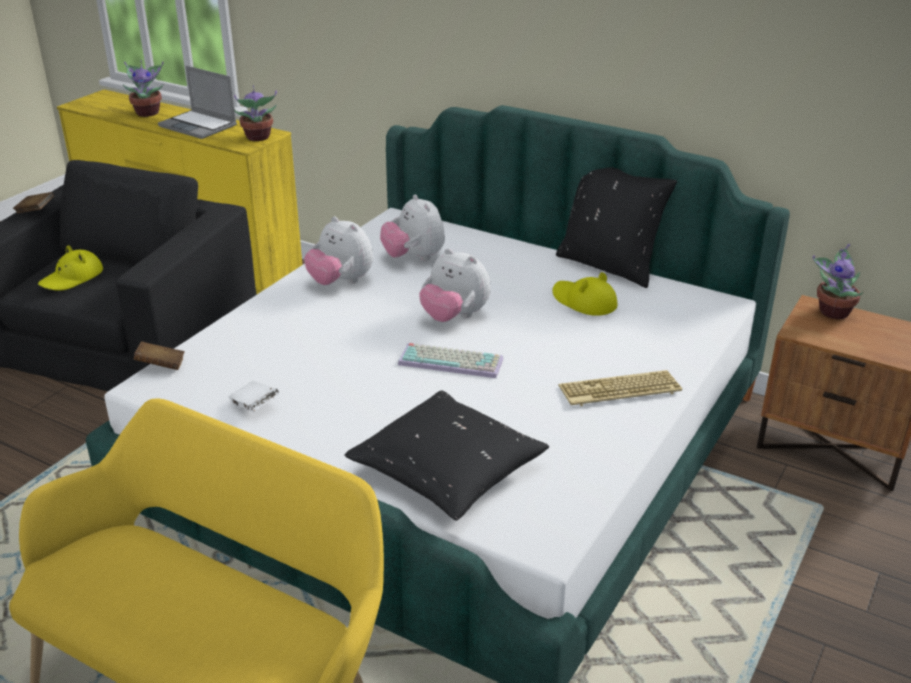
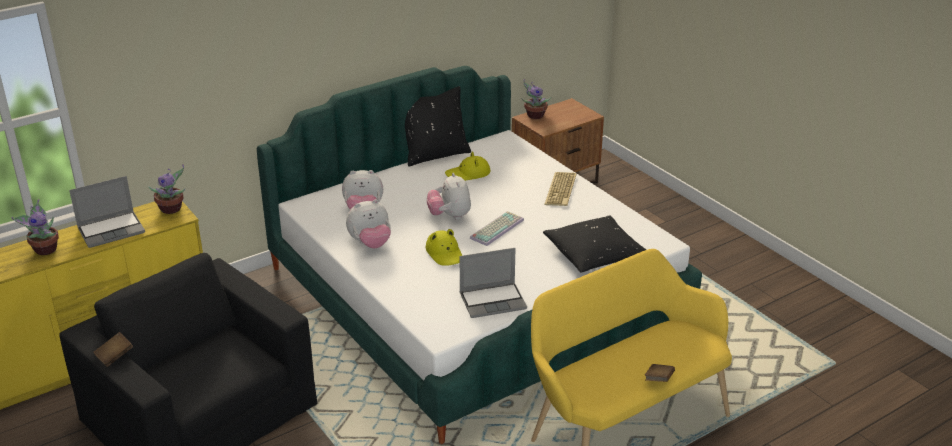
camera: 65 degrees left, 0 degrees up
yellow hat [38,245,103,291] -> yellow hat moved to [426,229,462,266]
brown book [133,341,185,370] -> brown book moved to [645,364,675,382]
white book [228,381,279,412] -> laptop [460,248,527,318]
plush toy [419,249,491,322] -> plush toy turned 105 degrees clockwise [427,173,471,220]

